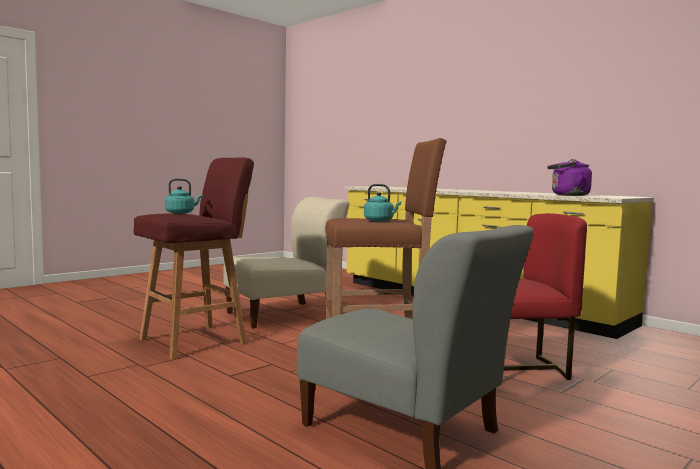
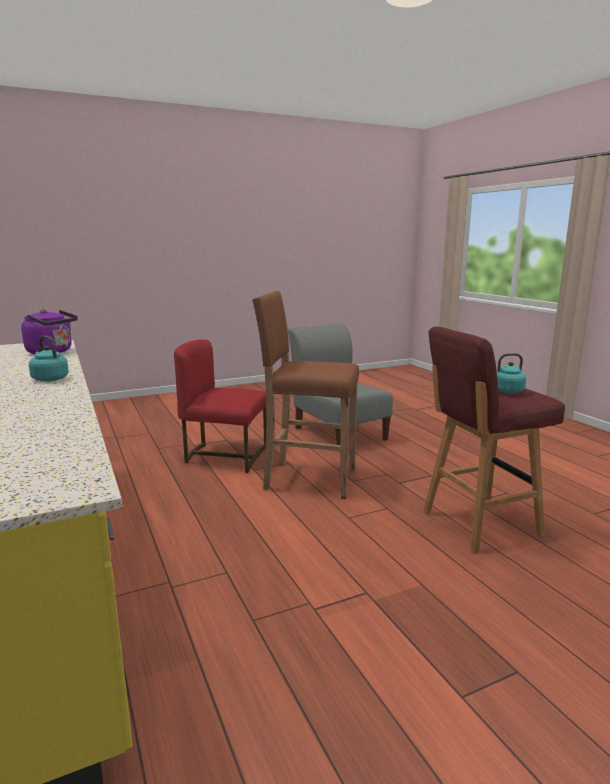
camera: 160 degrees left, 10 degrees up
beige chair [223,197,350,329] -> none
turquoise kettle [364,184,401,221] -> turquoise kettle moved to [29,336,69,382]

